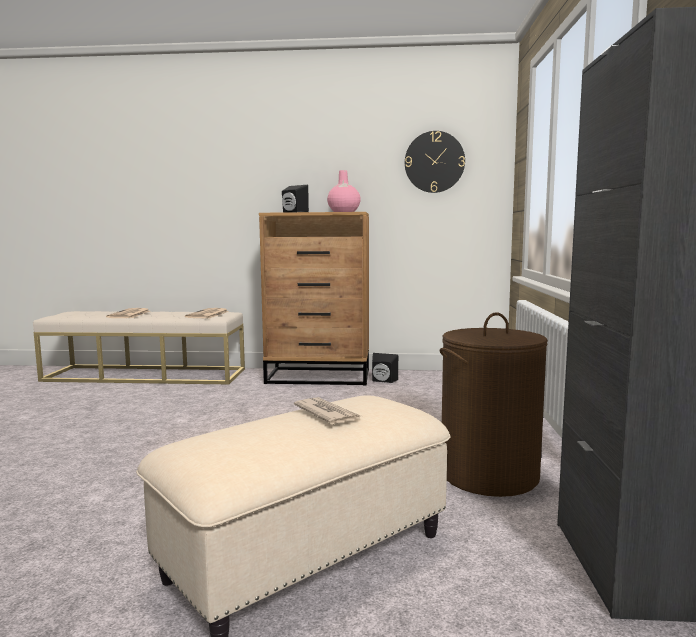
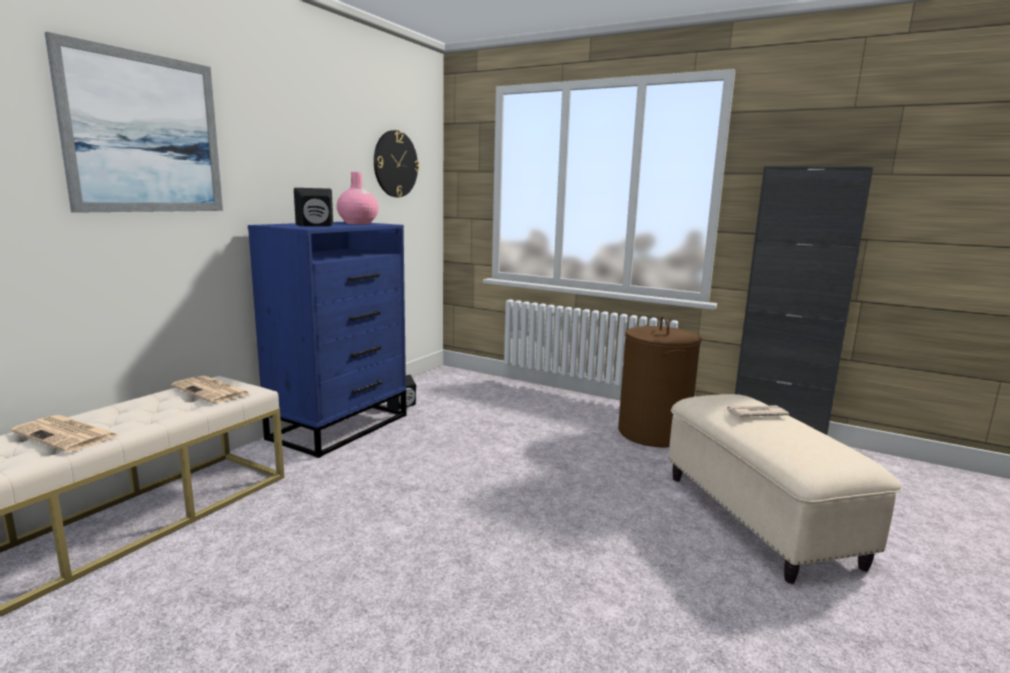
camera: 65 degrees left, 5 degrees up
brown dresser [259,212,369,385] -> blue dresser [248,222,407,458]
none -> picture [45,32,223,213]

